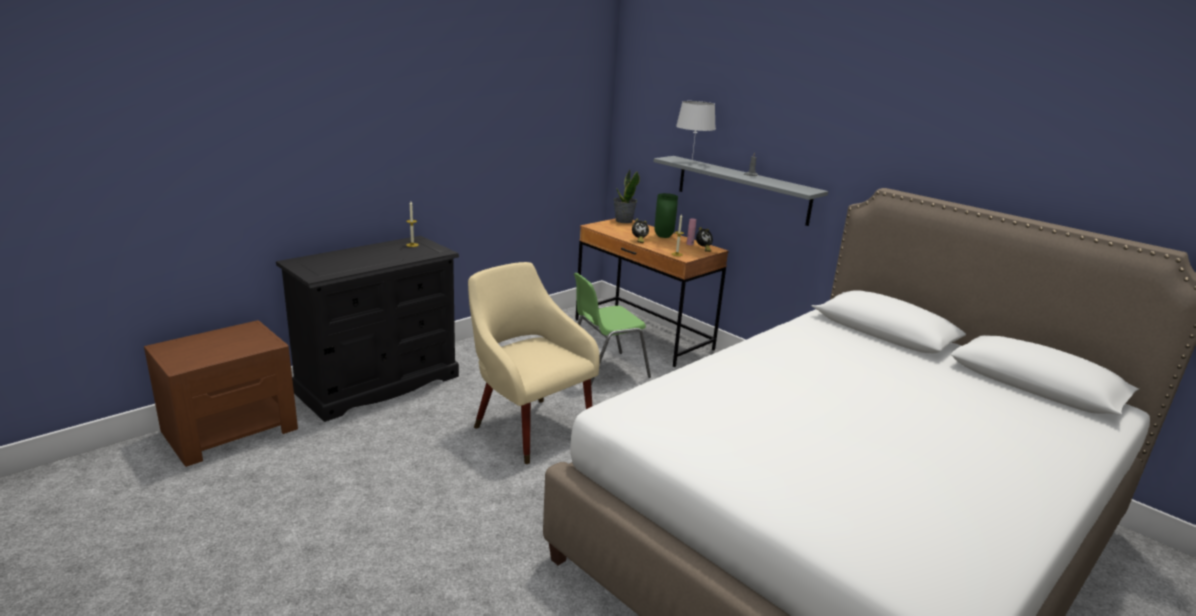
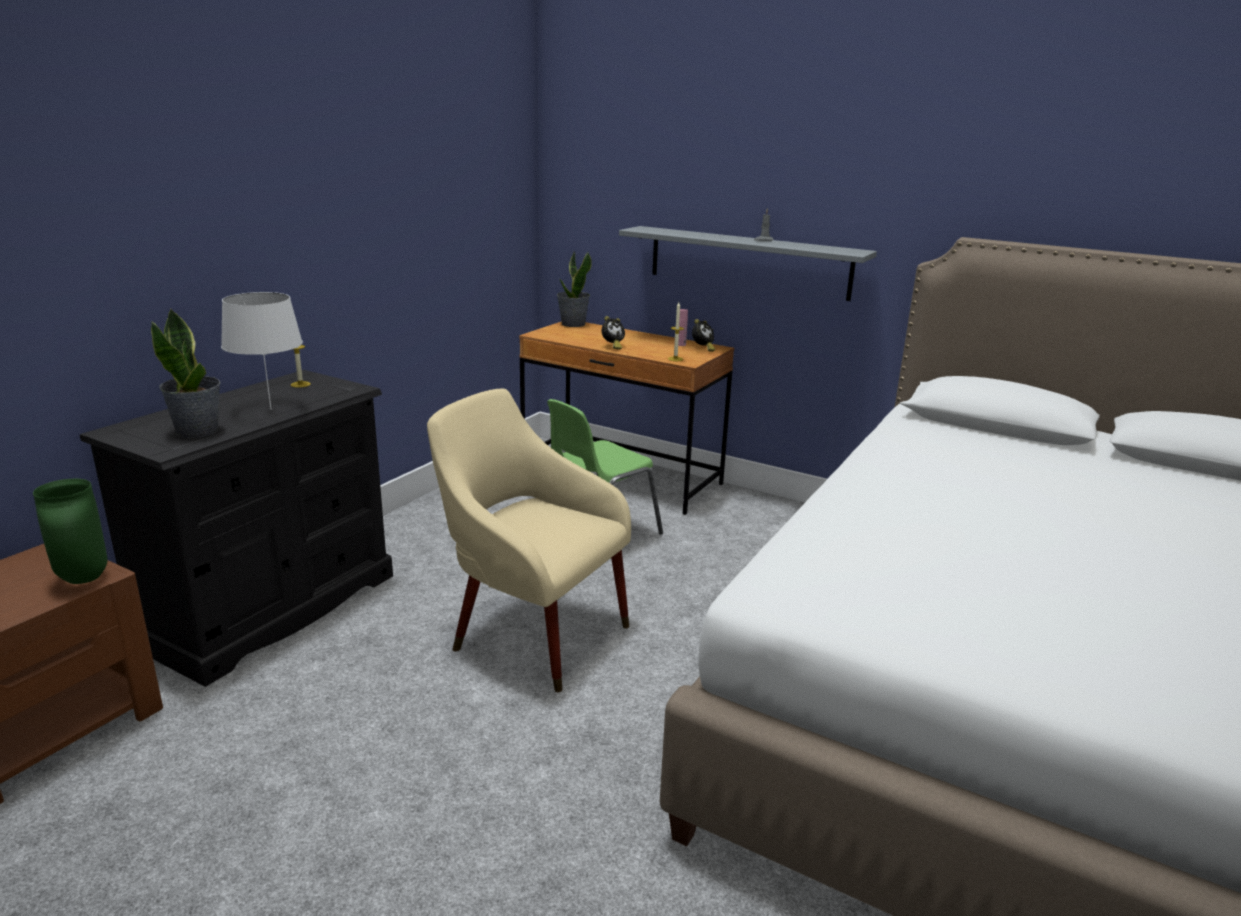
camera: 15 degrees left, 0 degrees up
green vase [654,193,678,238] -> green vase moved to [33,479,107,584]
white table lamp [676,101,716,161] -> white table lamp moved to [221,292,303,410]
none -> potted plant [151,309,220,438]

